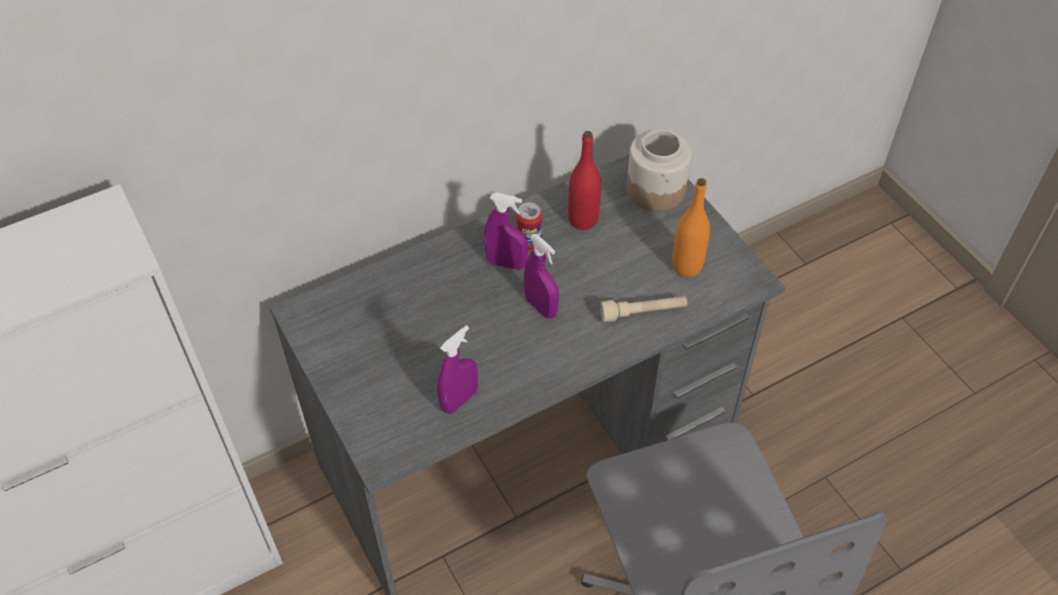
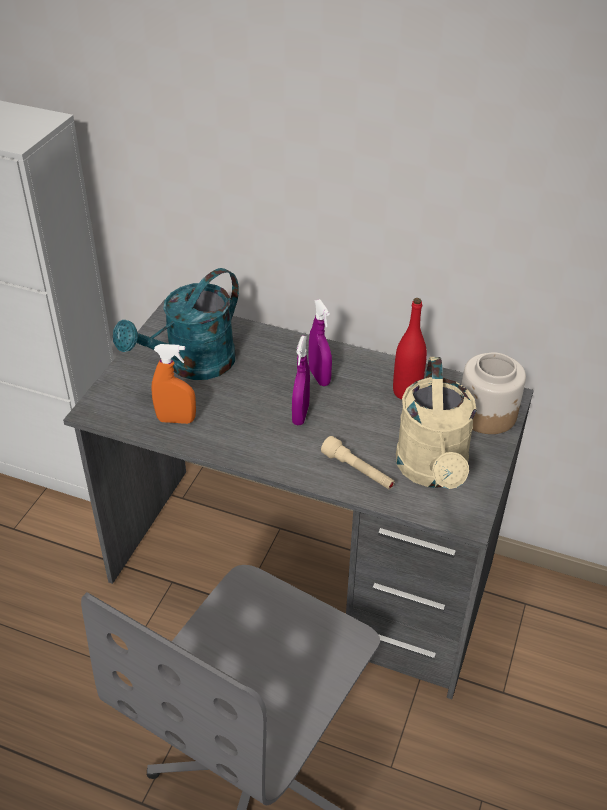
camera: 50 degrees right, 10 degrees down
purple spray bottle [437,325,478,414] -> orange spray bottle [151,344,196,424]
can [516,202,543,251] -> none
orange bottle [672,178,710,277] -> beige watering can [396,357,476,489]
none -> turquoise watering can [113,268,239,380]

